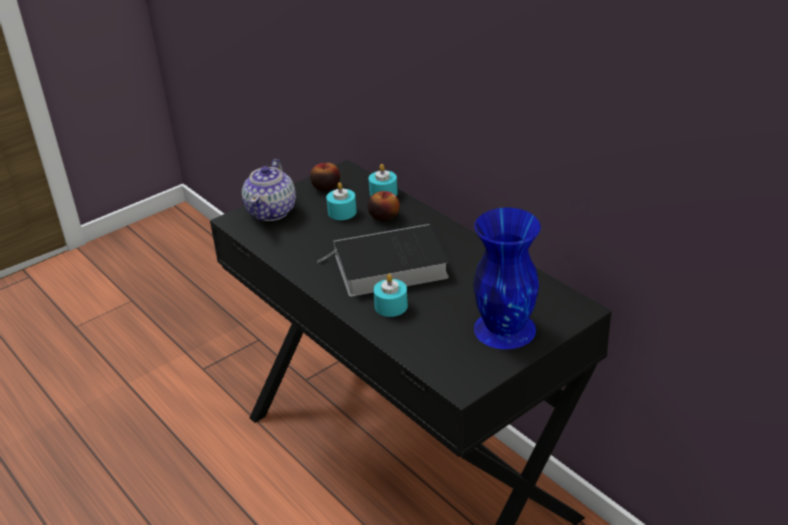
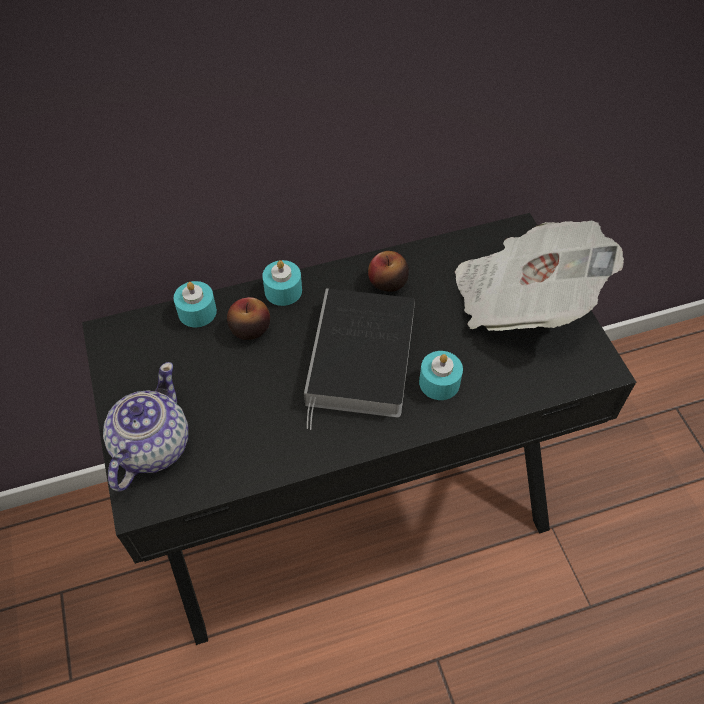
camera: 70 degrees left, 20 degrees up
teapot [242,159,296,221] -> teapot turned 105 degrees counterclockwise [103,362,188,491]
apple [310,163,340,191] -> apple moved to [368,251,409,292]
turquoise candle [326,182,357,220] -> turquoise candle moved to [262,260,302,306]
blue vase [473,208,541,349] -> newspaper [455,221,624,331]

